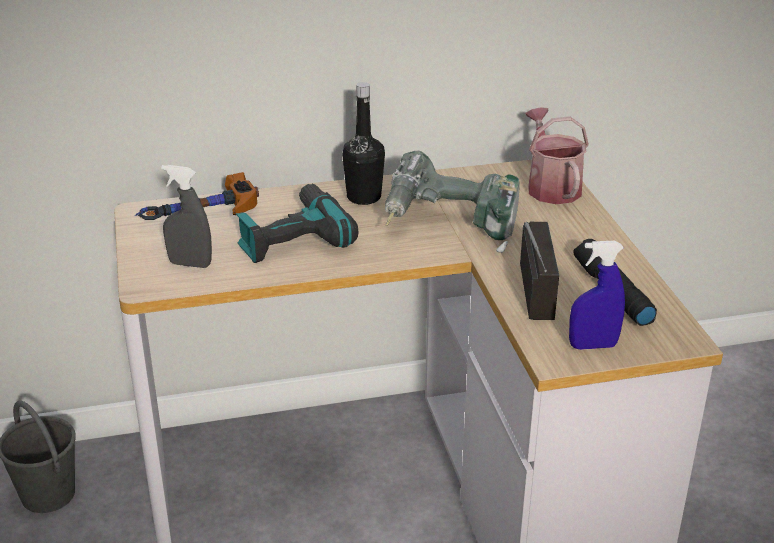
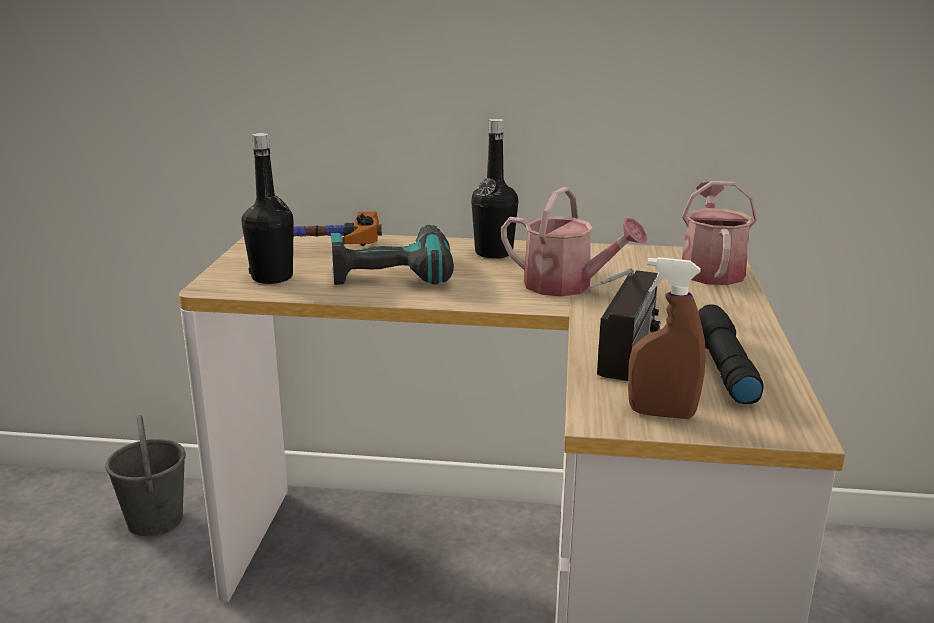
camera: 20 degrees right, 10 degrees down
grey spray bottle [161,165,212,268] -> black bottle [242,133,294,284]
power drill [385,151,520,253] -> watering can [501,187,648,297]
blue spray bottle [569,241,625,350] -> brown spray bottle [628,257,706,419]

